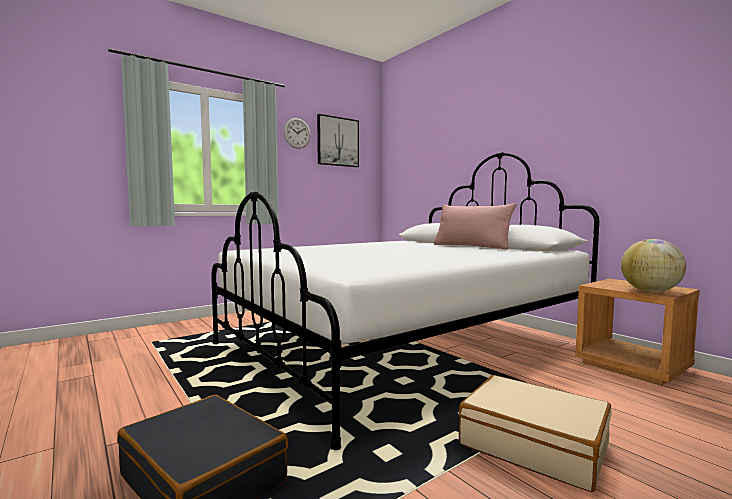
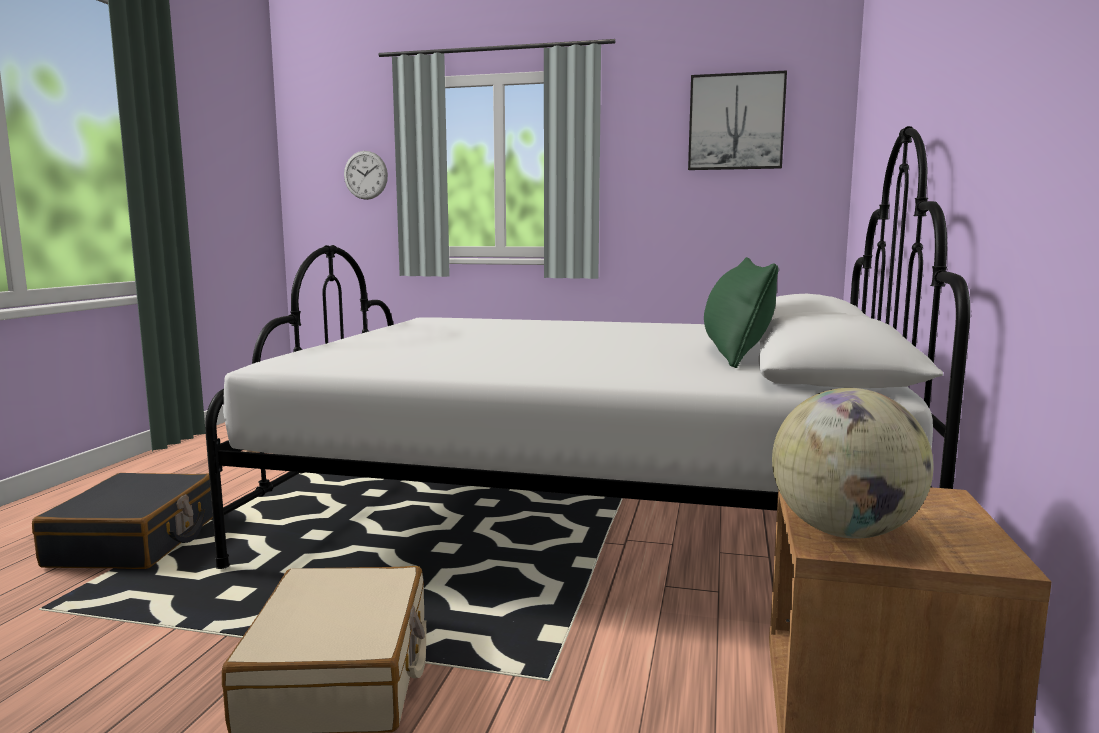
camera: 50 degrees right, 5 degrees up
wall clock [284,118,311,149] -> wall clock moved to [344,151,388,200]
pink pillow [434,203,516,250] -> green pillow [704,257,779,368]

